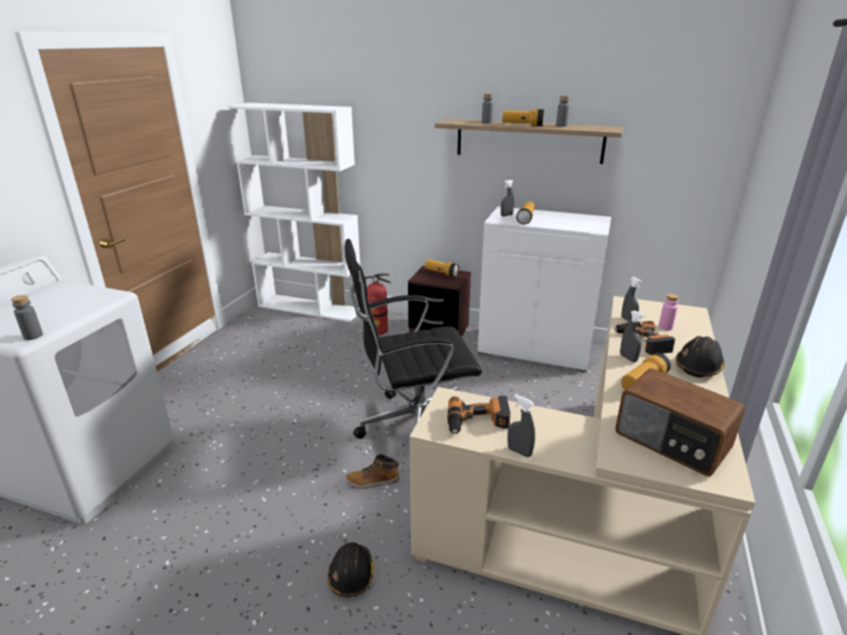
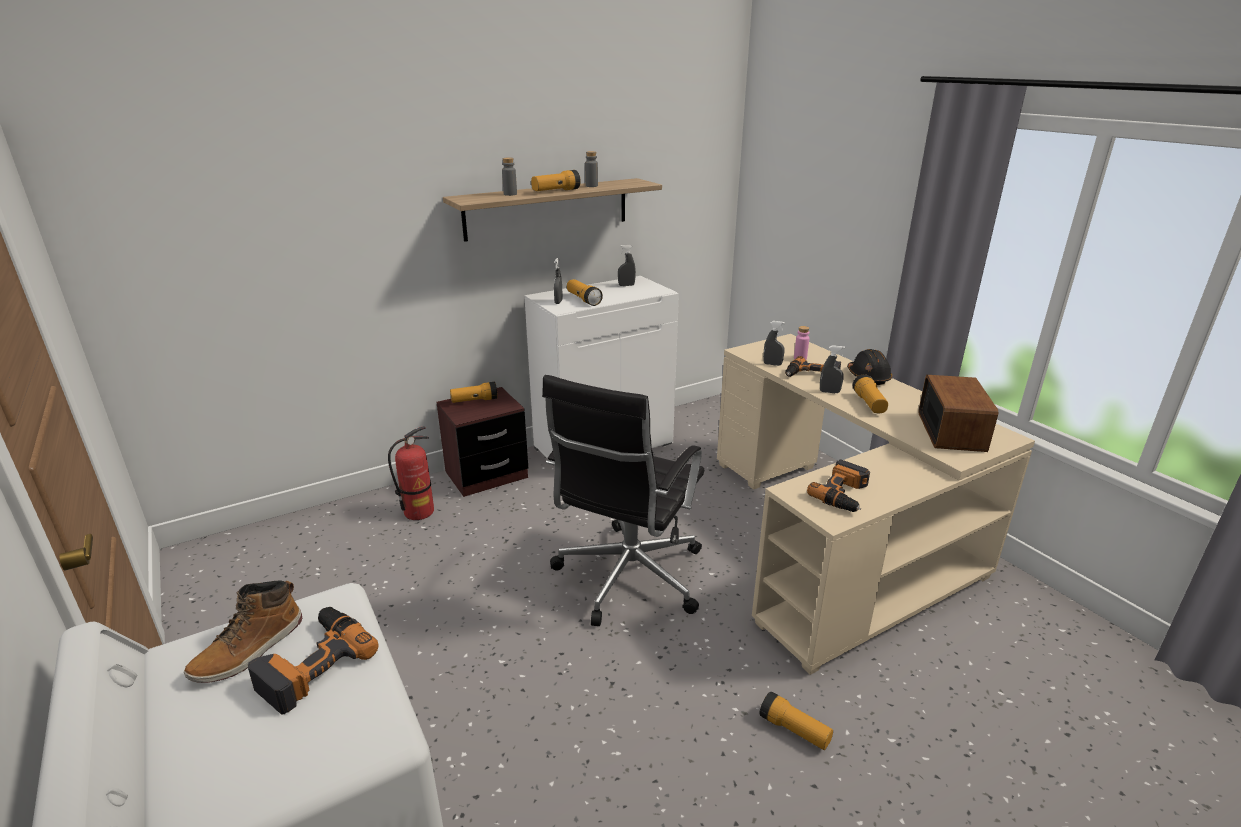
camera: 50 degrees left, 0 degrees up
grey bottle [11,295,43,340] -> none
white bookcase [228,103,360,322] -> none
black hard hat [328,542,374,597] -> flashlight [759,691,833,750]
boot [346,454,399,489] -> boot moved to [184,580,302,683]
grey spray bottle [508,395,535,457] -> grey spray bottle moved to [618,245,636,286]
radio [615,369,745,477] -> radio turned 75 degrees counterclockwise [918,375,998,452]
none -> power drill [248,607,378,714]

